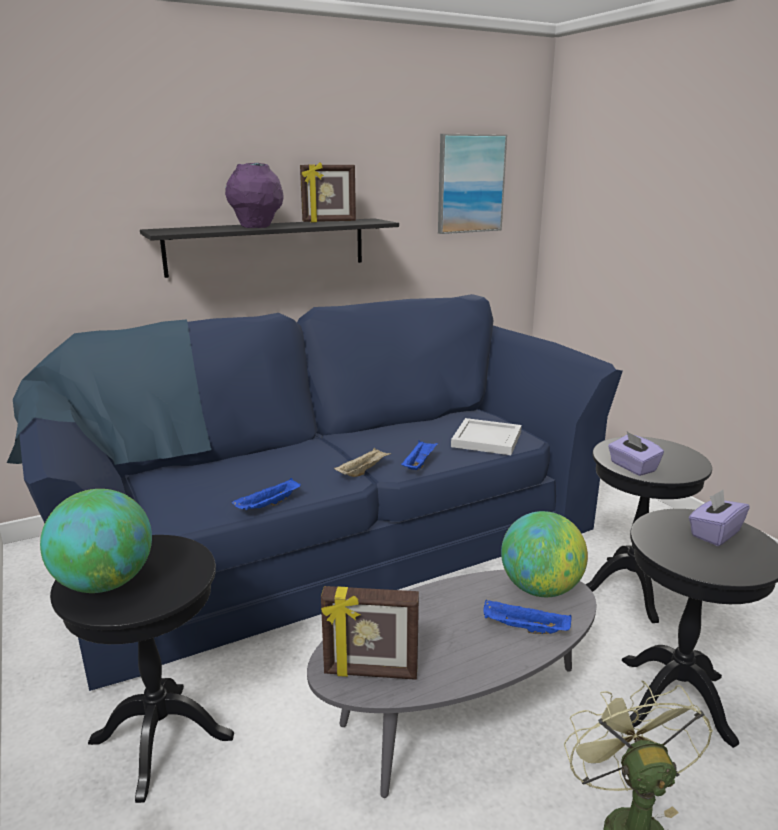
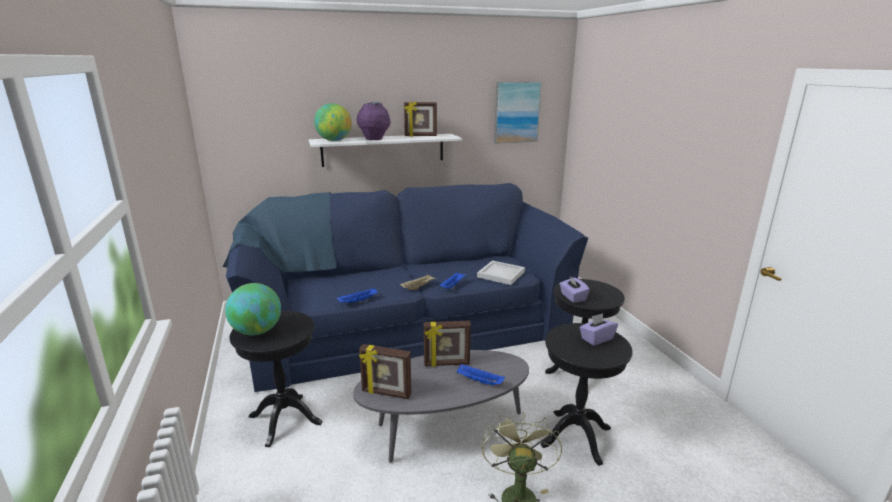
camera: 10 degrees right, 0 degrees up
black shelf [140,218,399,278] -> white shelf [309,134,462,167]
globe [501,511,588,597] -> globe moved to [314,103,352,141]
none -> picture frame [424,321,471,367]

